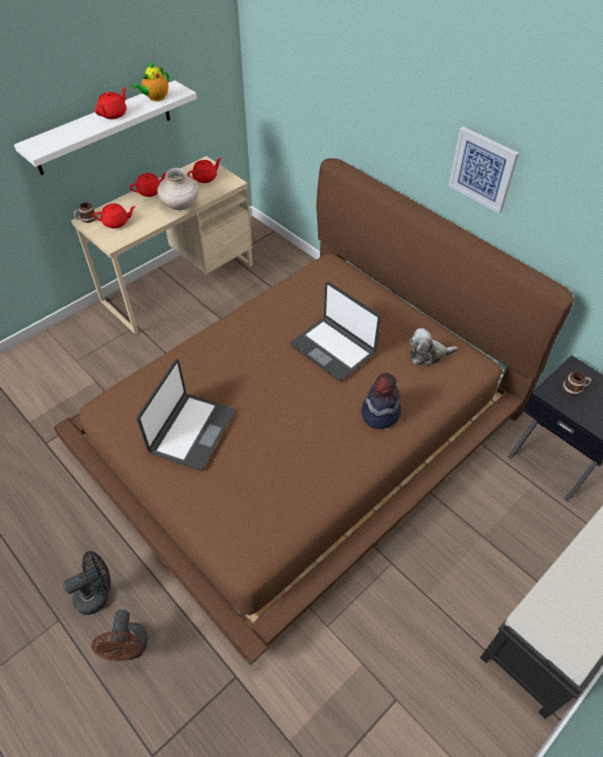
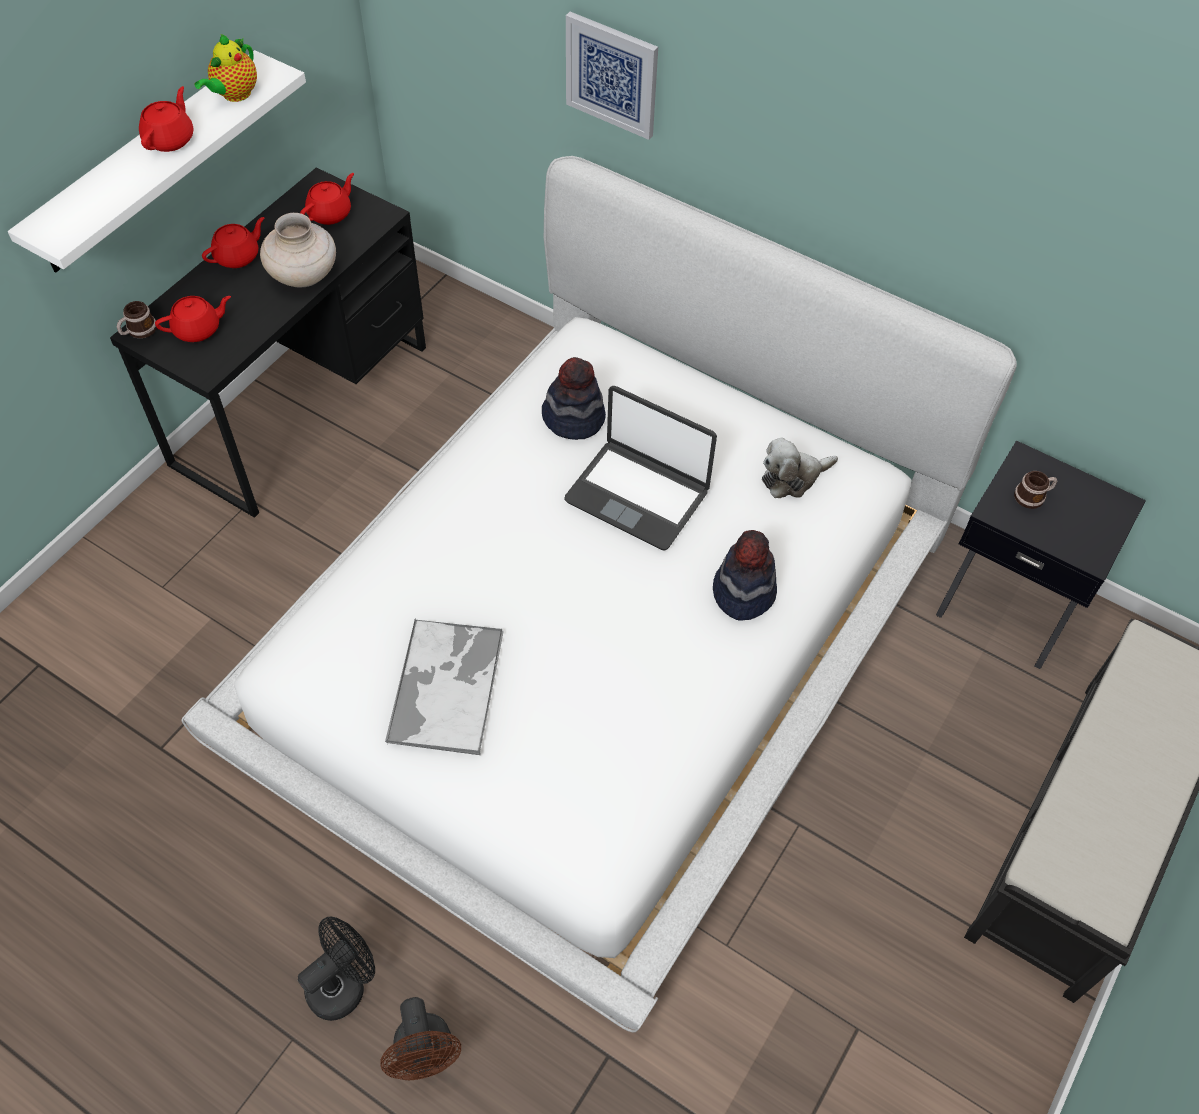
camera: 15 degrees left, 5 degrees up
brown bed [54,158,574,665] -> white bed [181,156,1017,1032]
beige desk [71,156,253,335] -> black desk [110,167,426,518]
laptop [136,359,235,470] -> tray [385,619,504,755]
picture [448,127,519,213] -> picture moved to [566,12,658,140]
none -> hat [542,357,606,440]

